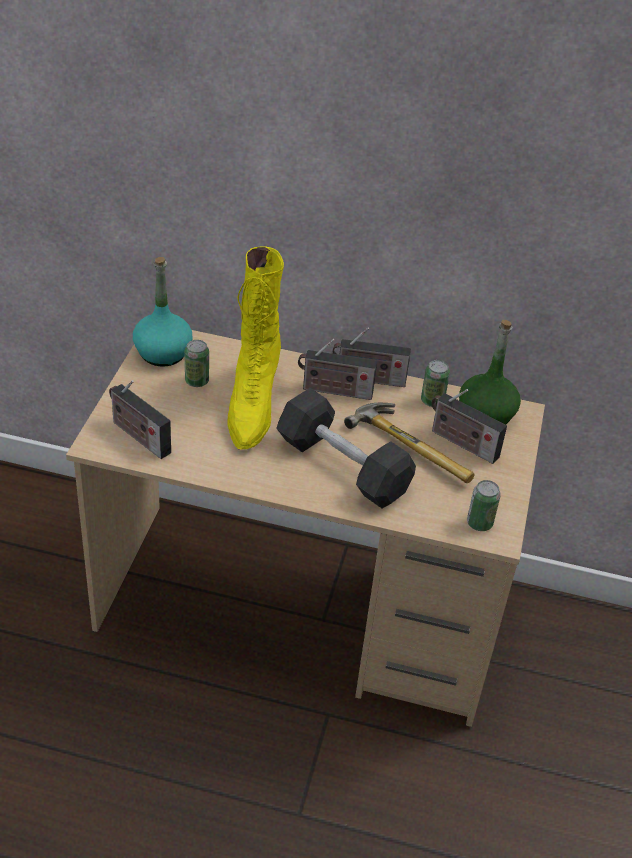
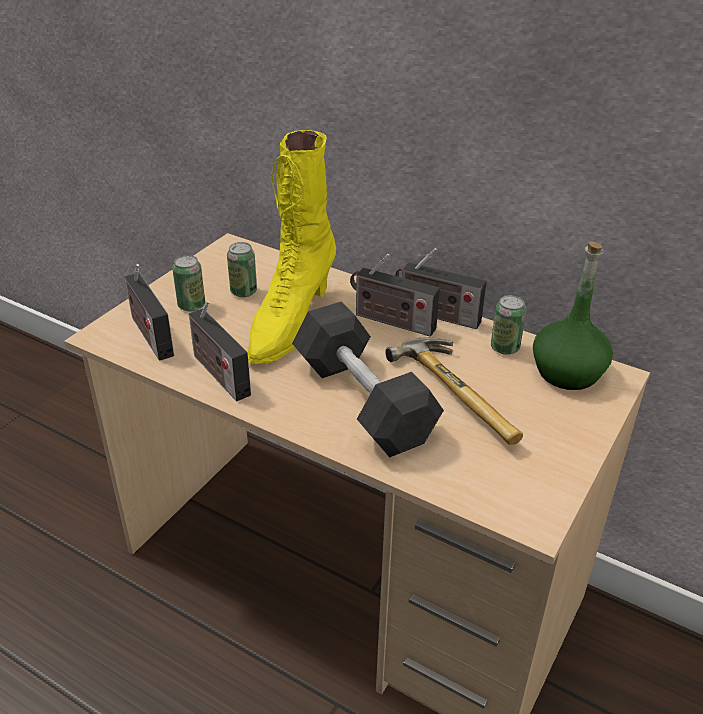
camera: 20 degrees right, 5 degrees down
turquoise bottle [133,257,192,366] -> none
radio [431,389,507,464] -> radio moved to [189,300,251,401]
can [467,480,501,531] -> can moved to [173,255,205,312]

